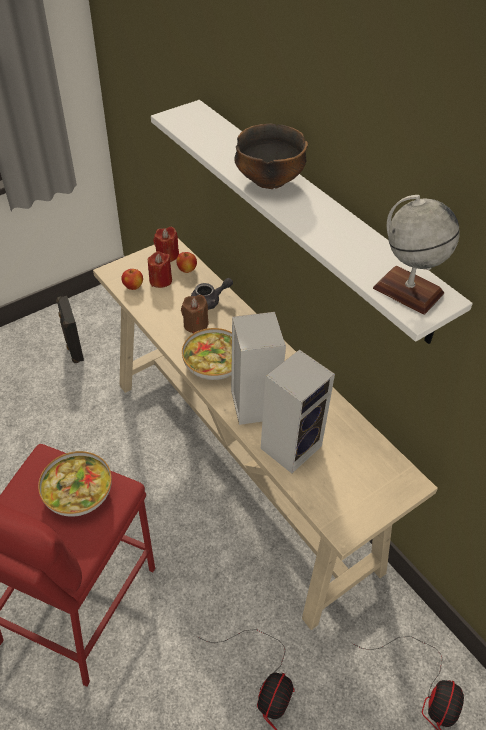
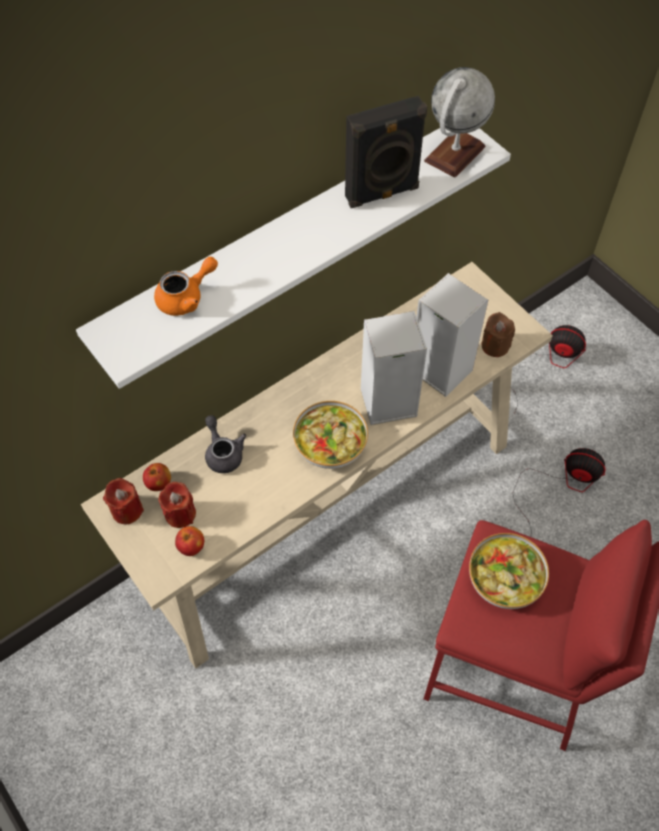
camera: 90 degrees left, 10 degrees up
black speaker [56,296,84,363] -> black speaker moved to [345,96,427,208]
brown candle [181,295,209,333] -> brown candle moved to [482,312,515,357]
bowl [234,124,308,189] -> none
none -> orange teapot [154,257,218,316]

